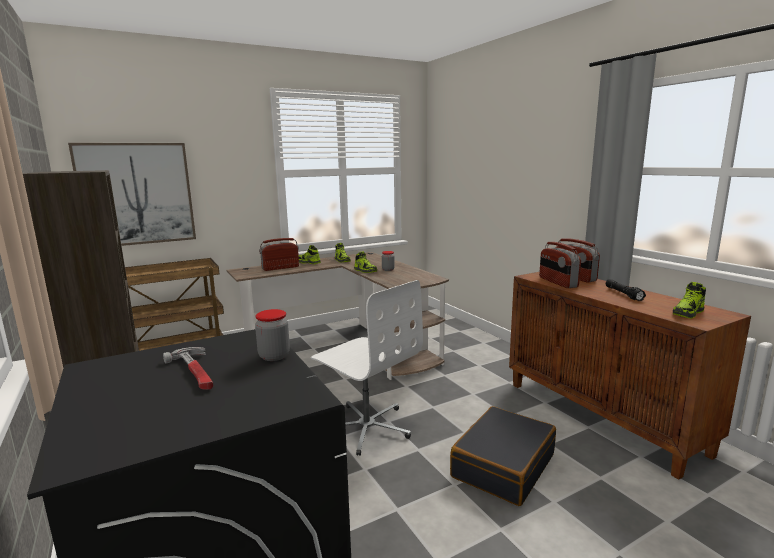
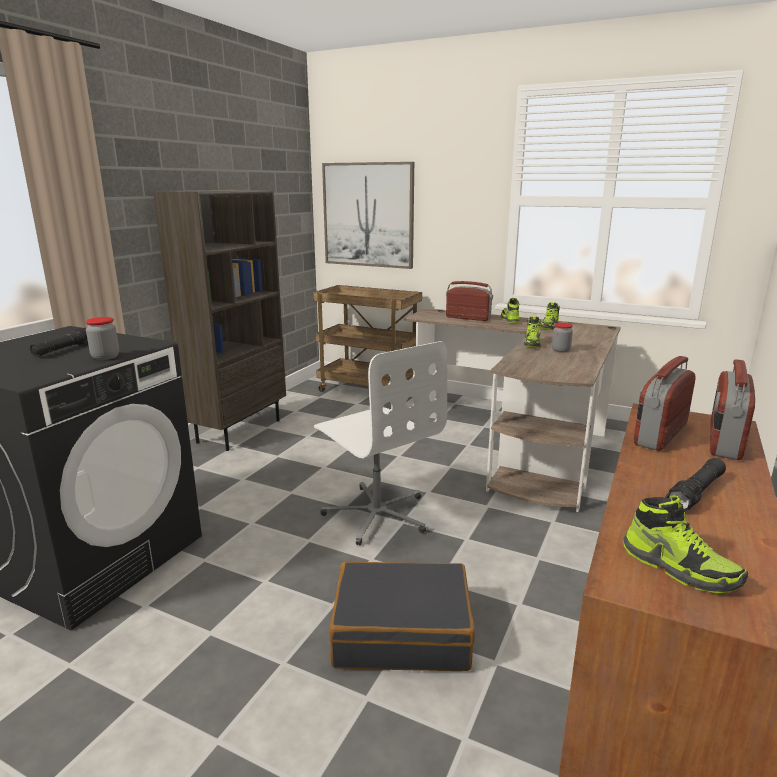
camera: 55 degrees right, 5 degrees up
hammer [163,347,213,390] -> black flashlight [30,327,88,357]
white office chair [311,280,423,456] -> white office chair turned 45 degrees counterclockwise [314,341,447,545]
shoe [673,282,706,319] -> shoe turned 150 degrees counterclockwise [623,496,748,593]

